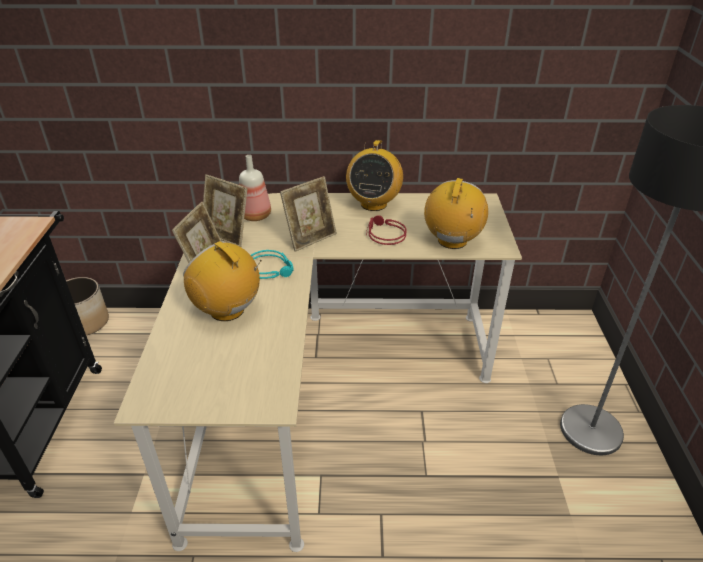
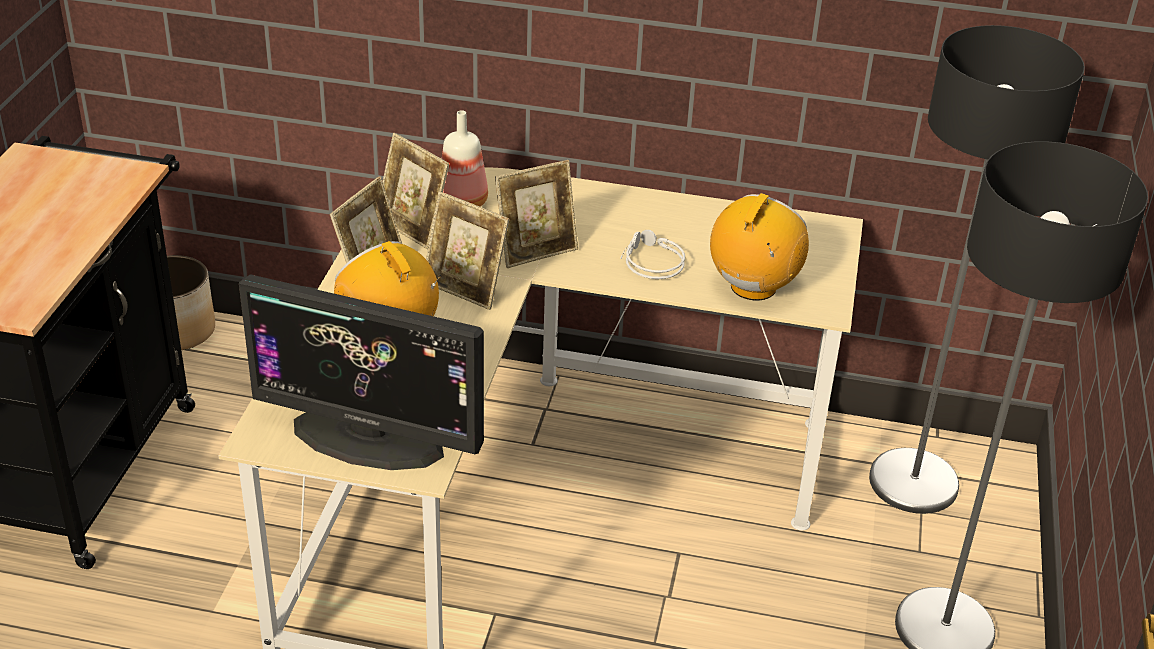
camera: 10 degrees right, 0 degrees up
turquoise headphones [251,250,294,279] -> picture frame [426,191,510,310]
radio [346,140,403,211] -> none
red headphones [366,215,407,245] -> grey headphones [620,230,685,279]
none -> monitor [239,274,484,470]
none -> floor lamp [869,25,1085,514]

